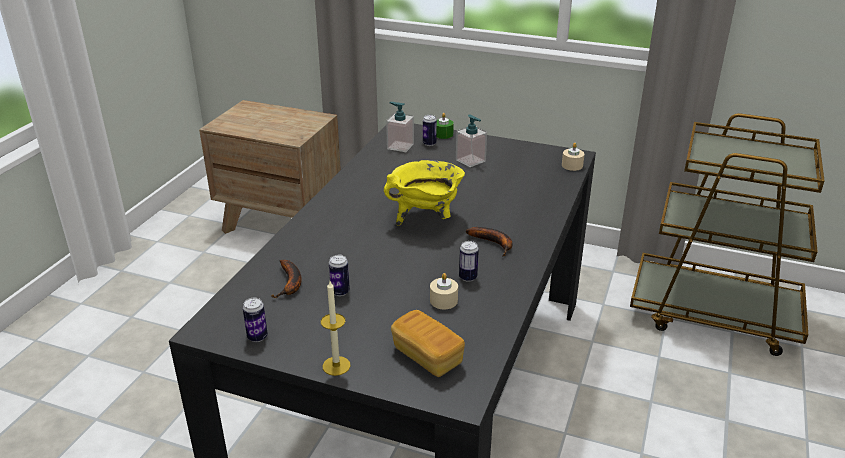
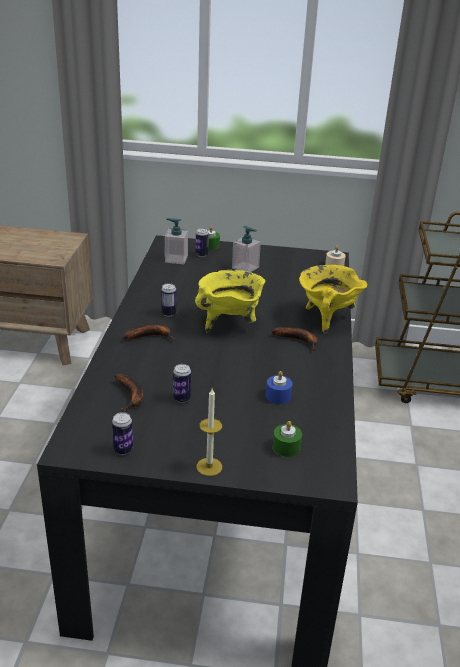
camera: 15 degrees left, 0 degrees up
bread [391,310,465,377] -> green candle [273,421,302,457]
beige candle [430,273,458,309] -> blue candle [266,371,292,404]
can [459,241,479,282] -> can moved to [161,283,176,317]
none -> banana [123,324,174,342]
none -> yellow cooking pot [299,265,367,333]

